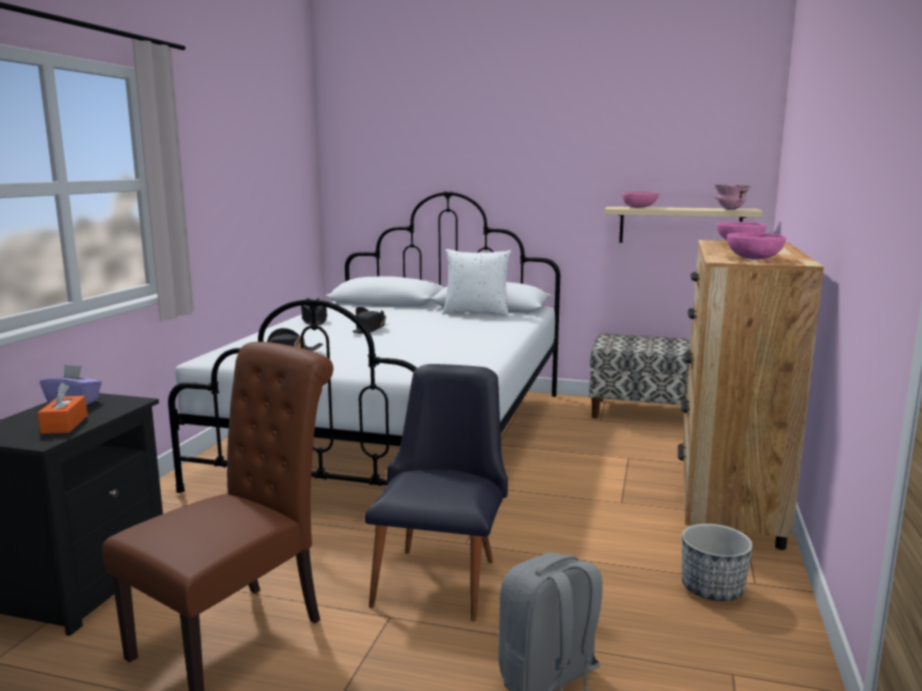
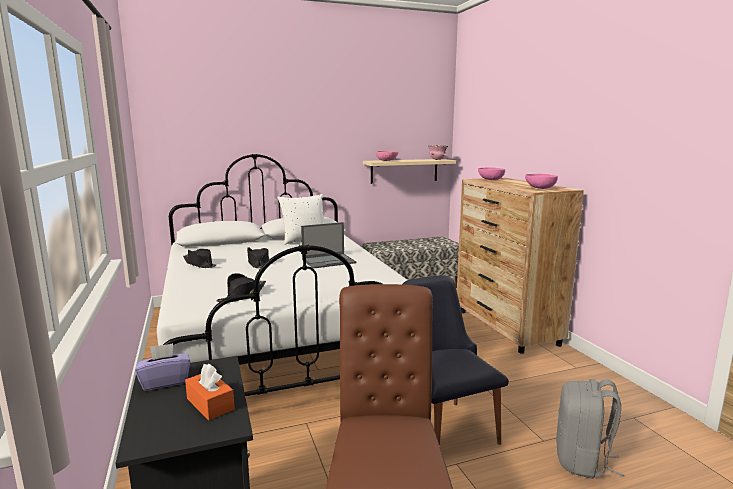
camera: 35 degrees left, 0 degrees up
planter [682,524,753,601] -> none
none -> laptop [301,222,356,269]

